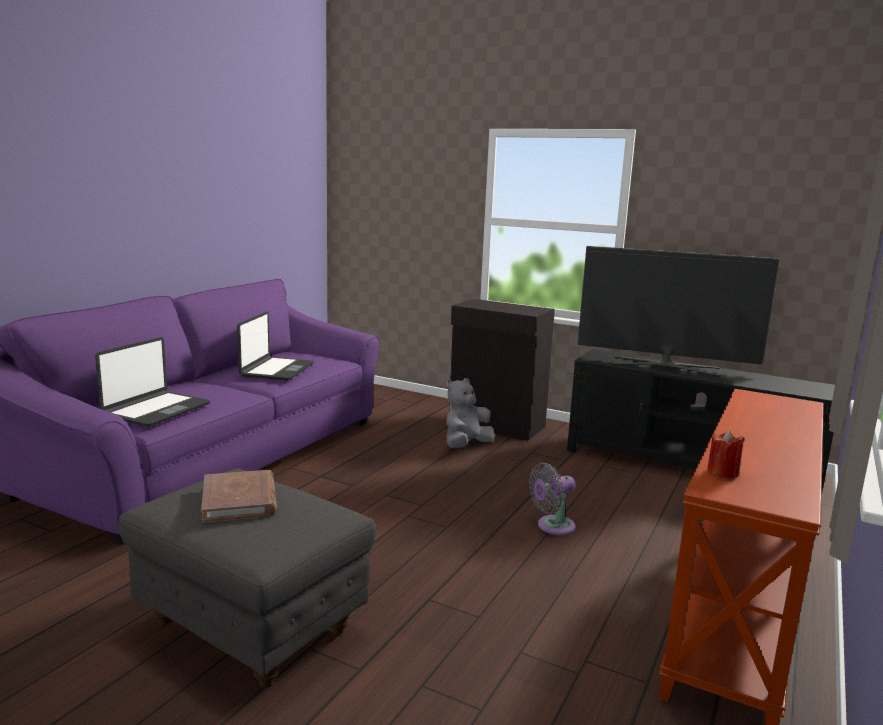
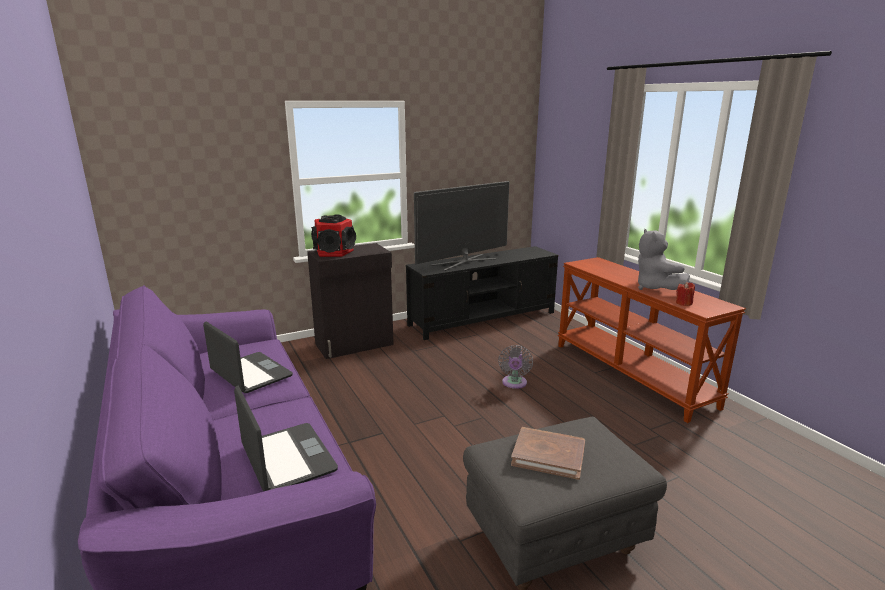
camera: 55 degrees left, 5 degrees up
grey plush toy [446,378,495,448] -> grey plush toy moved to [638,229,690,290]
none -> speaker [311,215,356,257]

